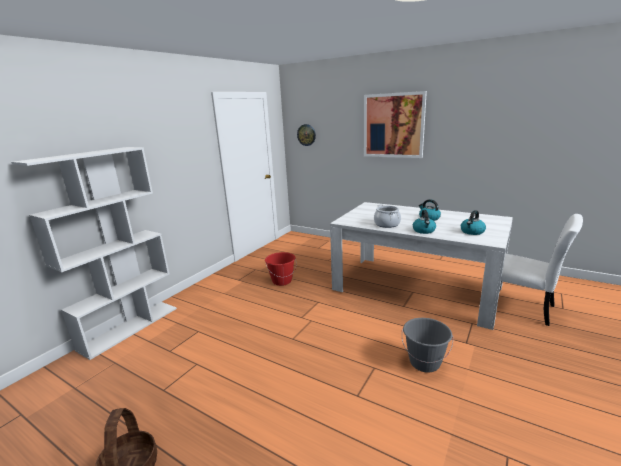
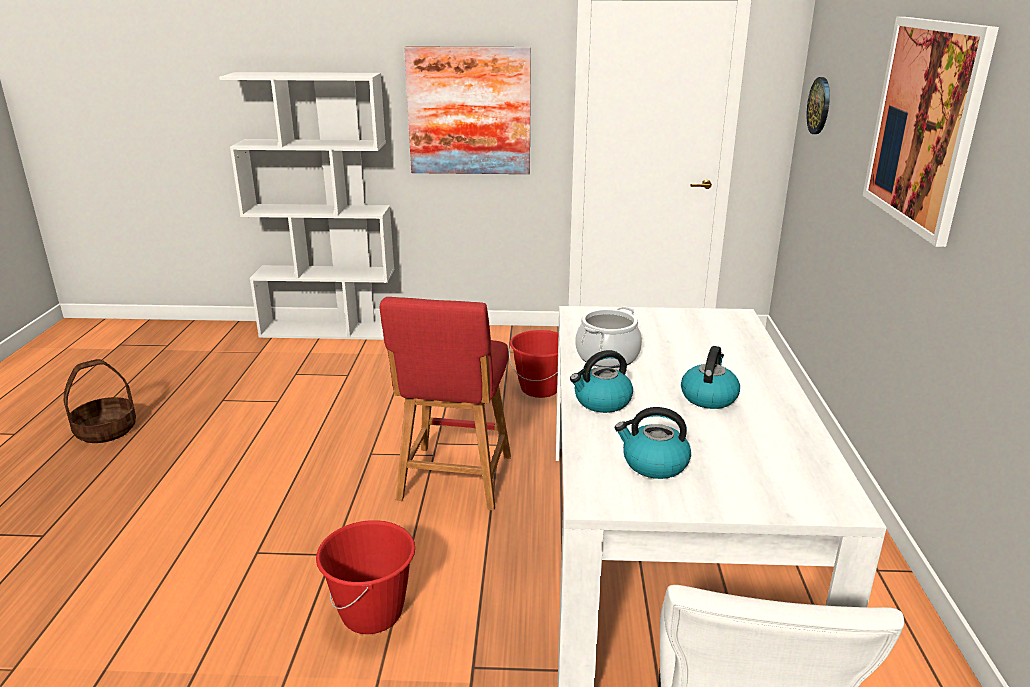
camera: 60 degrees right, 5 degrees up
grey bucket [402,318,453,373] -> red bucket [316,520,415,634]
none -> red stool [379,297,511,511]
none -> picture [404,47,531,174]

